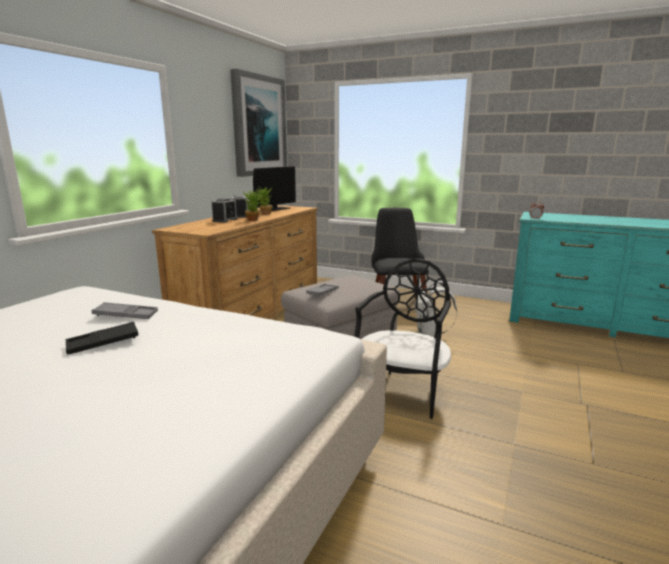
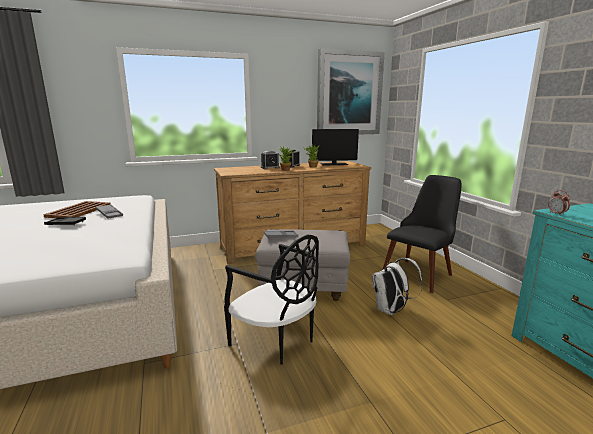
camera: 45 degrees right, 0 degrees up
black chair [354,258,451,419] -> black chair turned 60 degrees clockwise [224,235,319,365]
none -> brown tray [43,201,111,218]

